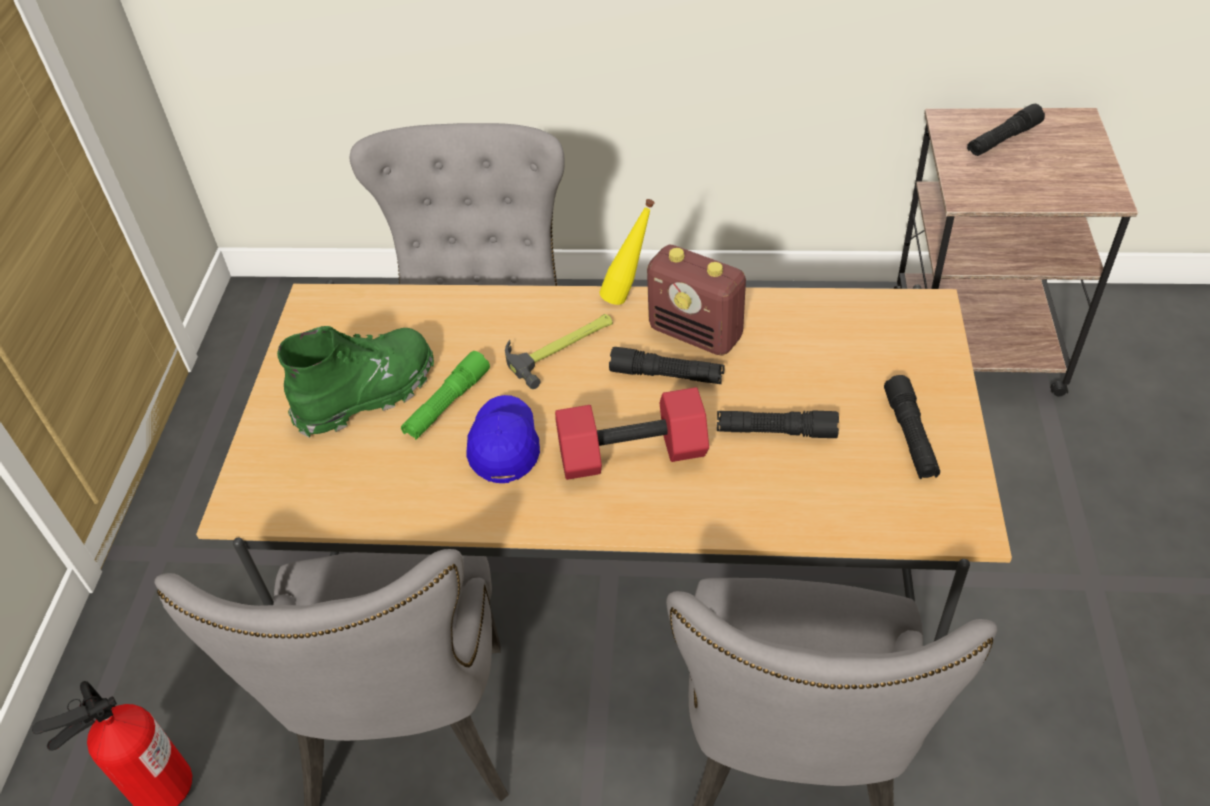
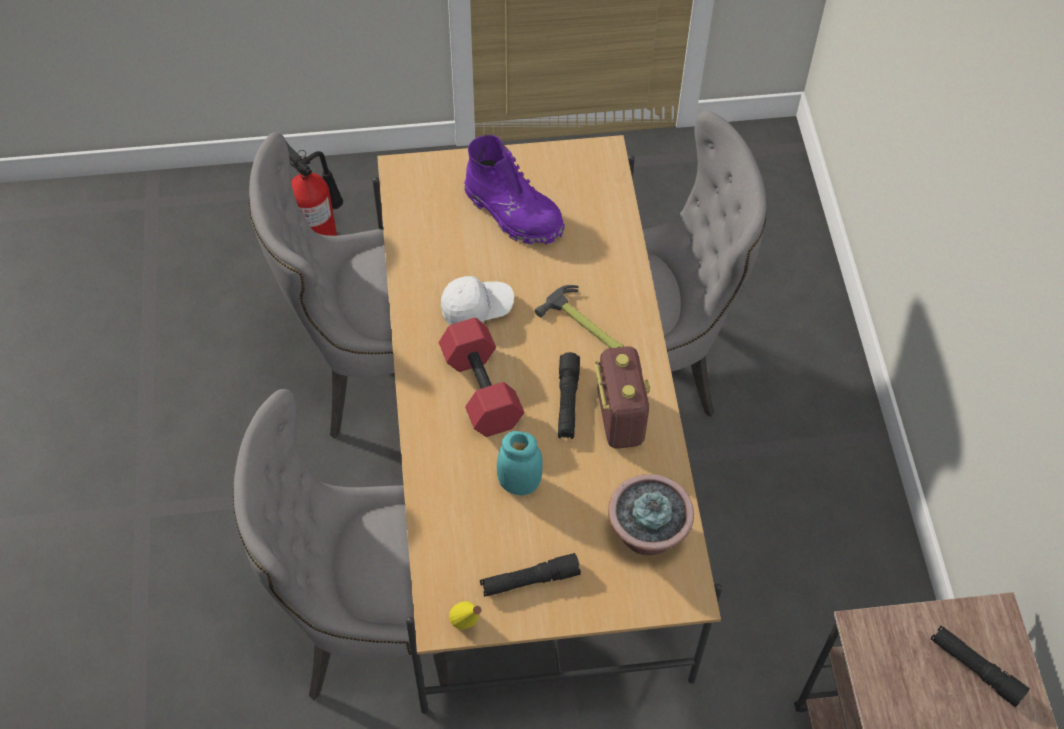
camera: 75 degrees right, 10 degrees up
green boot [277,326,434,438] -> purple boot [464,135,565,245]
green flashlight [401,351,490,440] -> none
blue cap [466,395,540,483] -> white cap [441,276,514,325]
yellow bottle [599,199,655,305] -> yellow bottle moved to [449,601,482,630]
radio [647,245,746,356] -> radio turned 150 degrees clockwise [595,346,650,449]
black flashlight [717,410,839,438] -> turquoise jar [497,431,543,495]
none -> potted plant [608,474,694,555]

